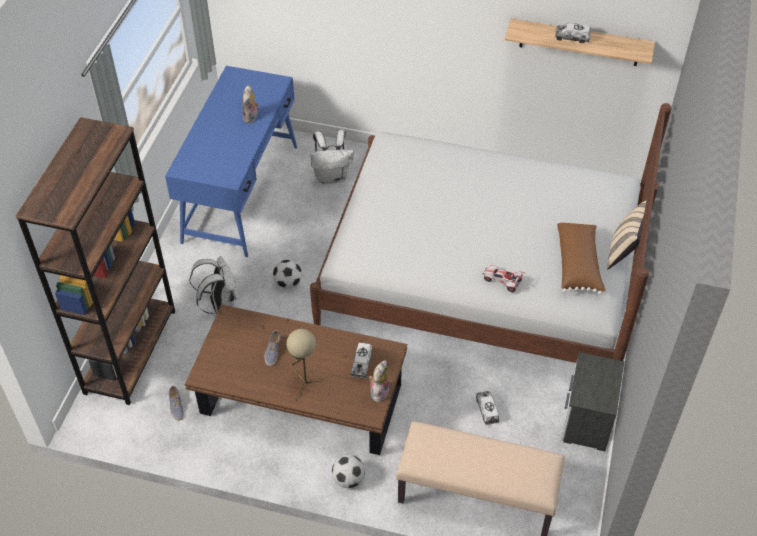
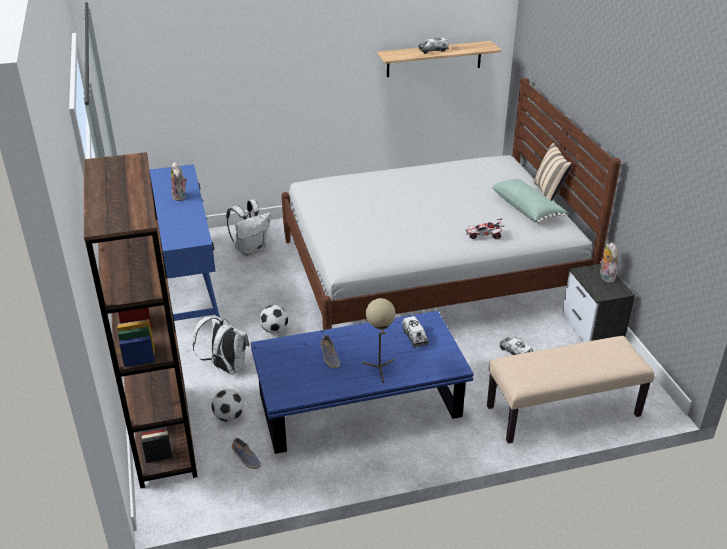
camera: 30 degrees left, 15 degrees down
brown coffee table [185,304,407,455] -> blue coffee table [251,311,474,454]
football [332,454,365,488] -> football moved to [211,389,244,422]
plush toy [369,360,390,402] -> plush toy moved to [600,242,618,283]
brown pillow [557,221,605,295] -> green pillow [491,179,567,223]

